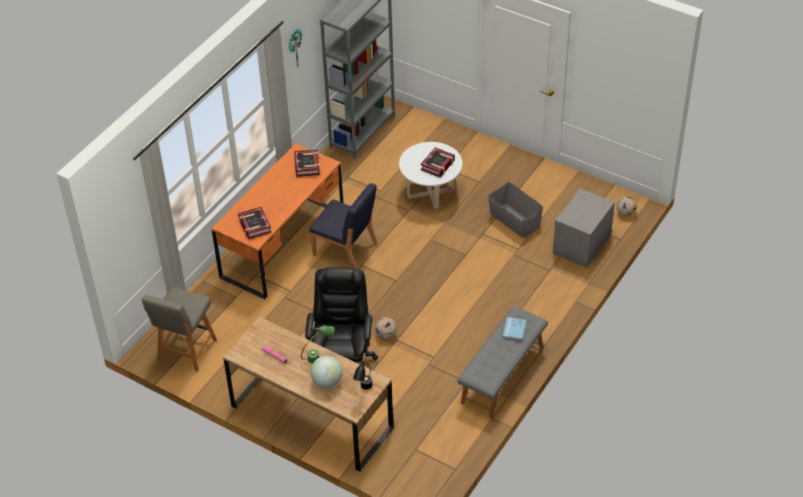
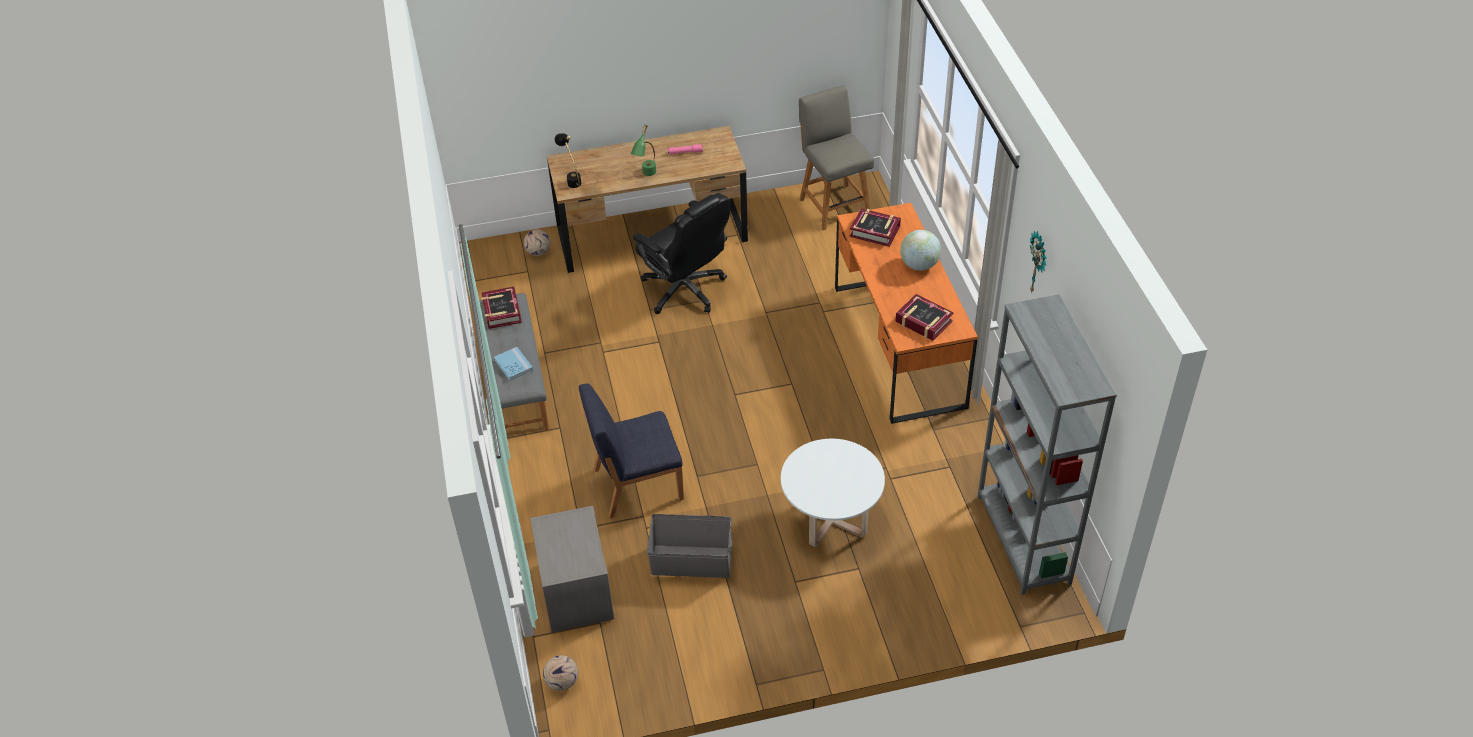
camera: 135 degrees right, 0 degrees up
blue chair [310,183,378,269] -> blue chair moved to [579,383,684,519]
globe [310,356,342,388] -> globe moved to [900,230,941,271]
football [375,317,397,339] -> football moved to [524,229,551,256]
book [420,147,455,177] -> book moved to [481,287,522,329]

